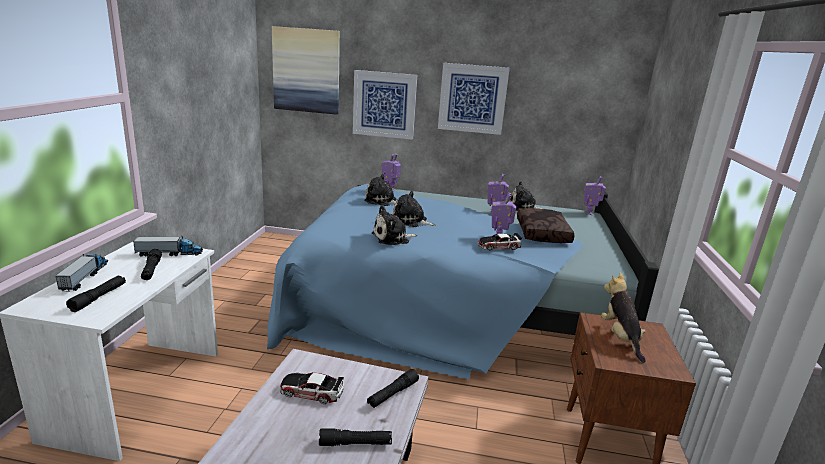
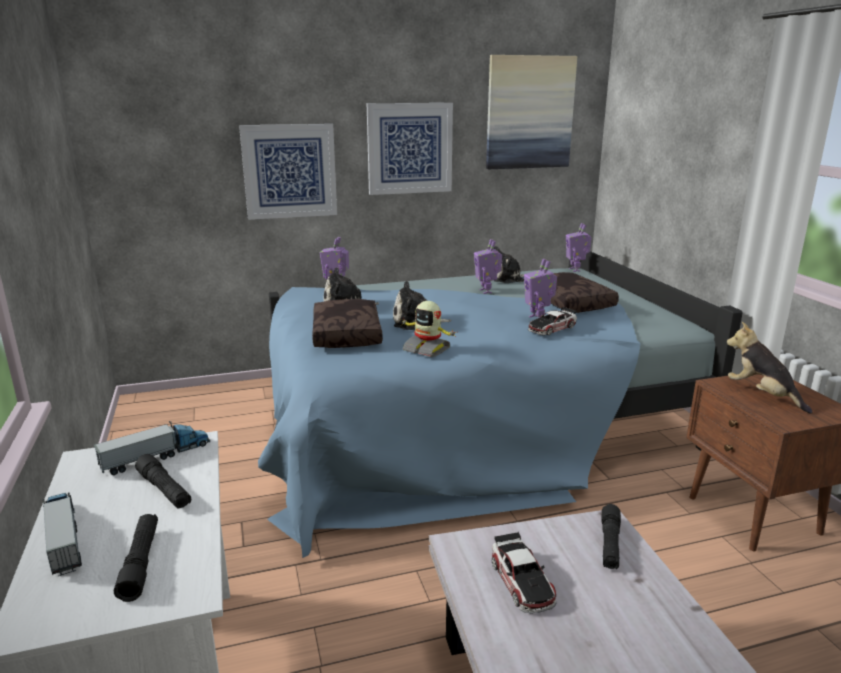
camera: 25 degrees left, 0 degrees up
picture [272,26,340,115] -> picture moved to [486,55,577,169]
toy car [280,372,344,404] -> toy car turned 90 degrees counterclockwise [492,532,556,614]
black flashlight [319,428,392,446] -> none
plush toy [372,206,417,245] -> toy robot [401,301,456,357]
none -> brown pillow [312,299,383,348]

